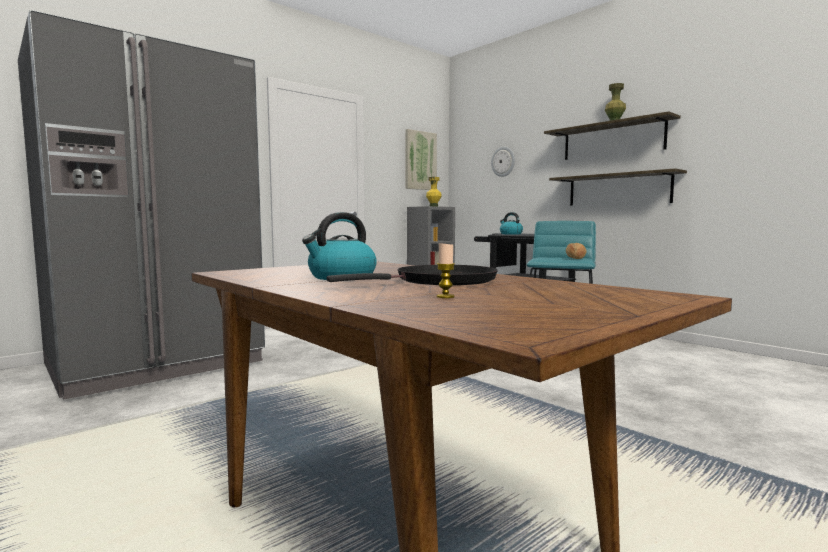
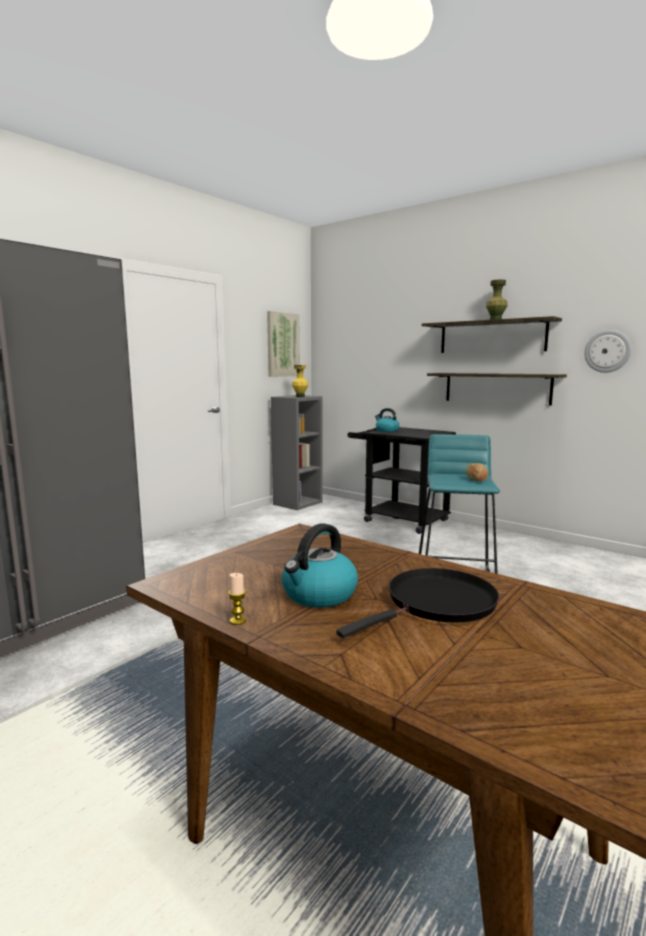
camera: 10 degrees left, 5 degrees up
candle [437,243,455,298] -> candle moved to [228,573,246,625]
wall clock [491,146,515,177] -> wall clock moved to [584,330,631,373]

